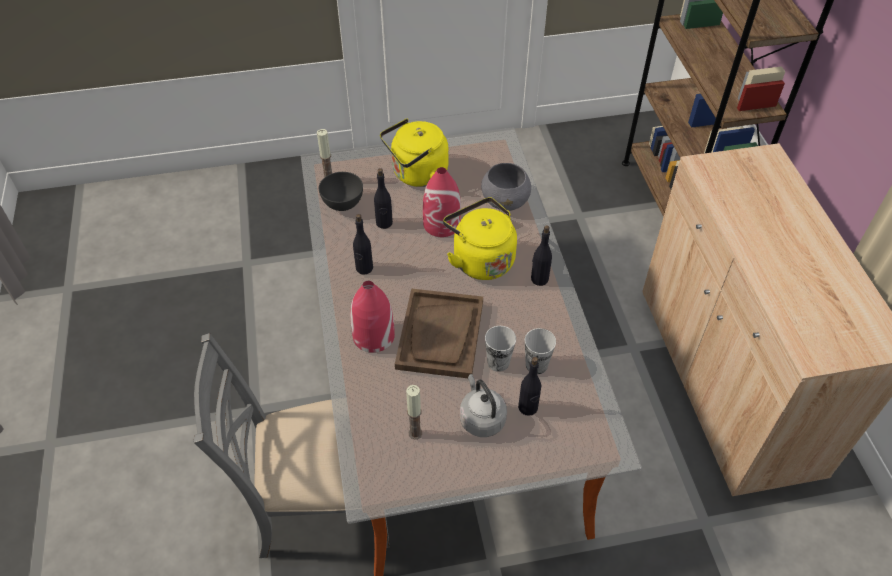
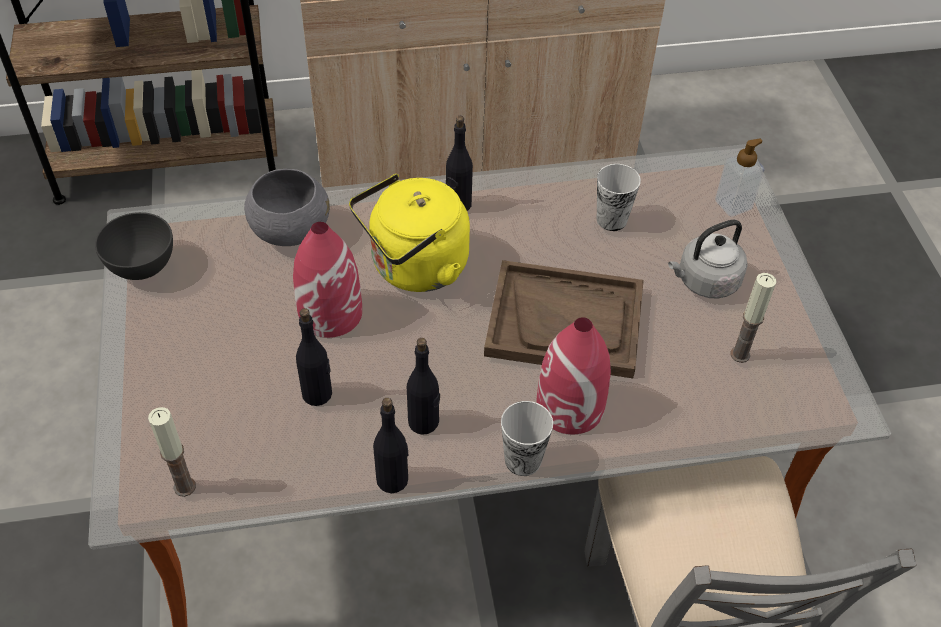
camera: 90 degrees left, 0 degrees up
grey bowl [319,172,363,211] -> grey bowl moved to [95,212,173,280]
yellow kettle [380,119,448,187] -> none
cup [485,326,516,372] -> cup moved to [501,401,553,476]
black bottle [518,357,541,416] -> black bottle moved to [373,398,408,493]
none -> soap dispenser [715,139,764,217]

